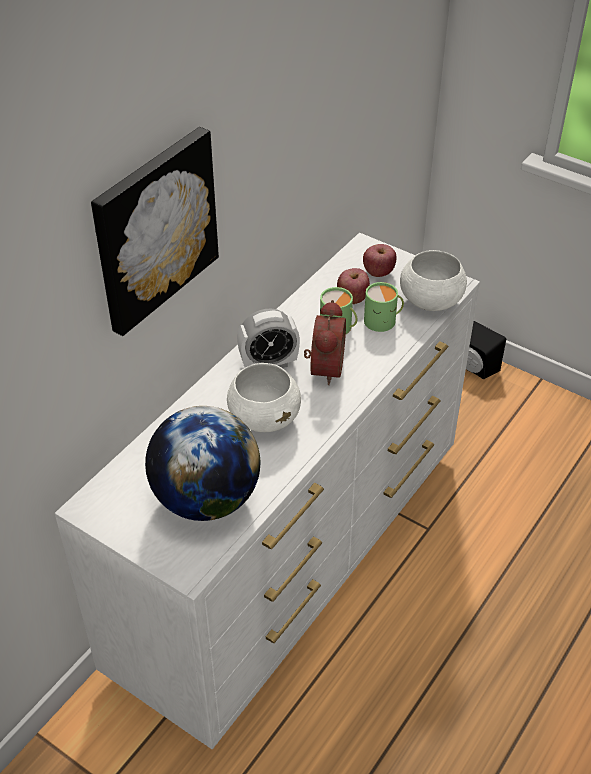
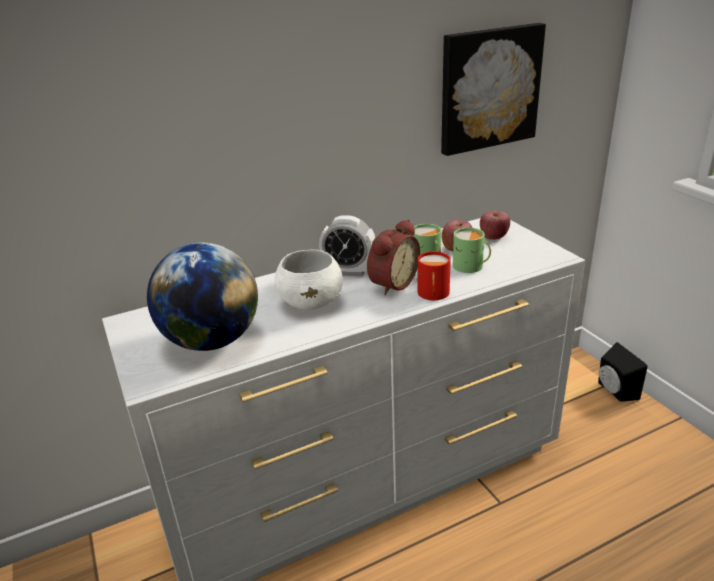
camera: 30 degrees right, 15 degrees down
picture [91,127,219,336] -> picture moved to [441,23,546,156]
white bowl [400,250,467,311] -> none
none -> red mug [416,251,451,300]

